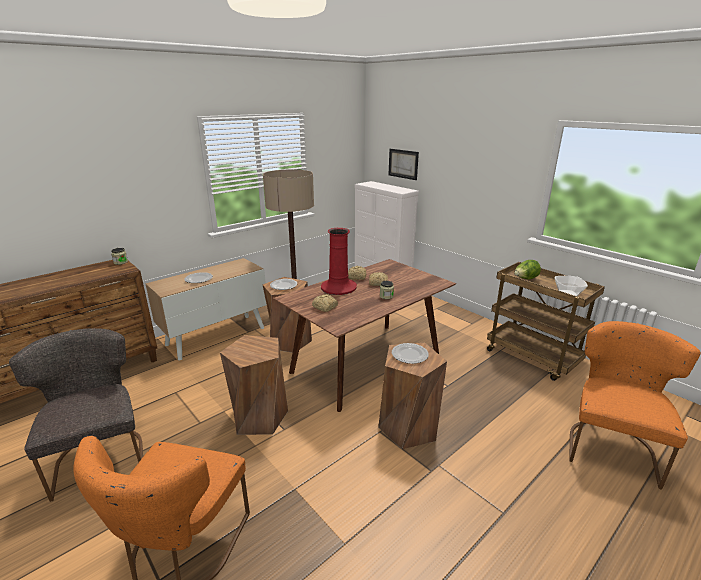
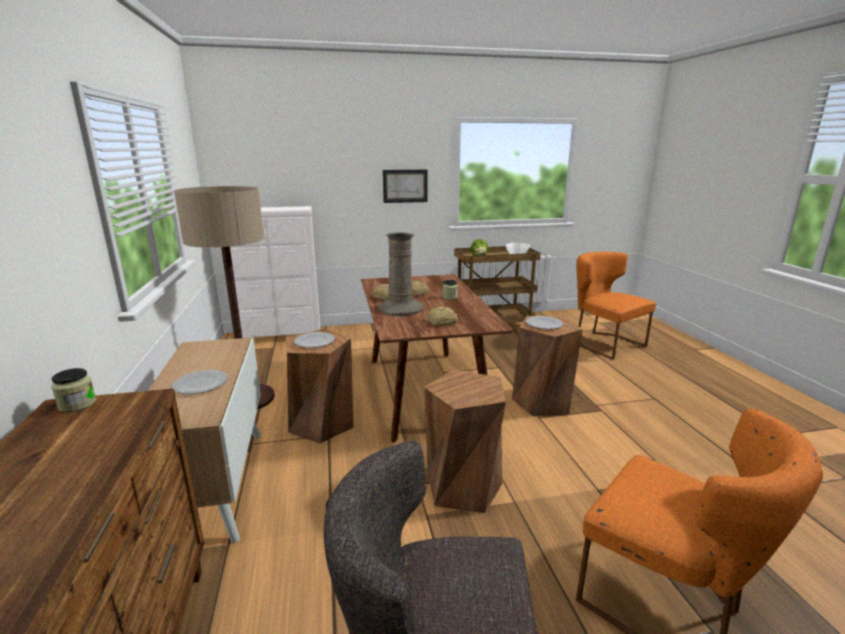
camera: 60 degrees left, 5 degrees down
red vase [321,228,357,295] -> beige vase [378,232,423,316]
picture [388,149,419,180] -> picture moved to [383,170,427,203]

